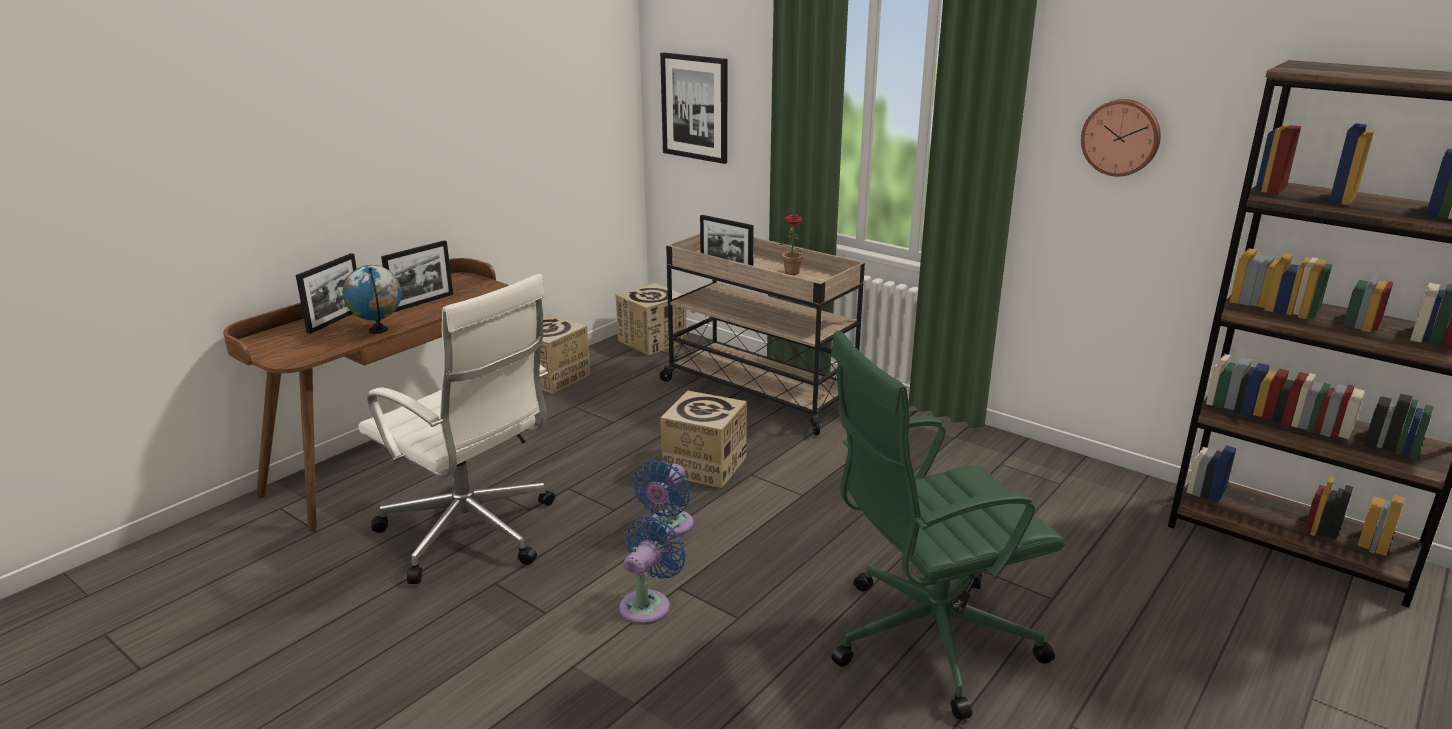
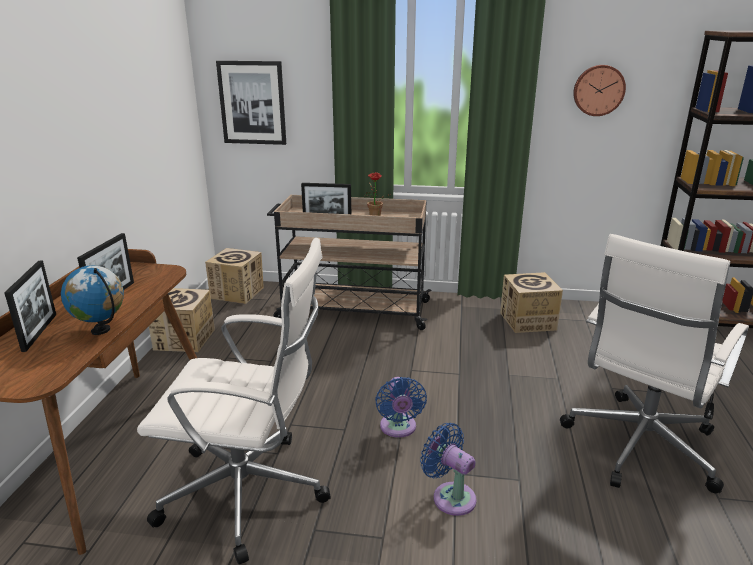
camera: 30 degrees left, 0 degrees up
blue fan [619,515,686,625] -> blue fan turned 45 degrees counterclockwise [420,423,477,516]
cardboard box [660,391,747,488] -> cardboard box moved to [500,272,563,333]
green office chair [831,331,1065,720] -> white office chair [560,234,749,493]

